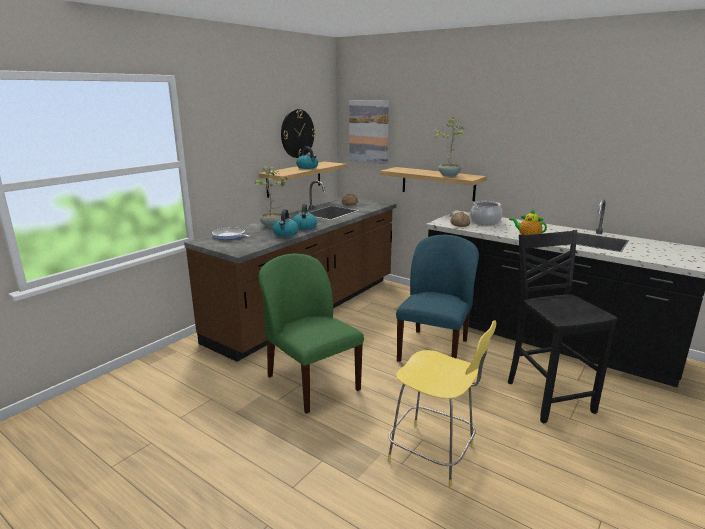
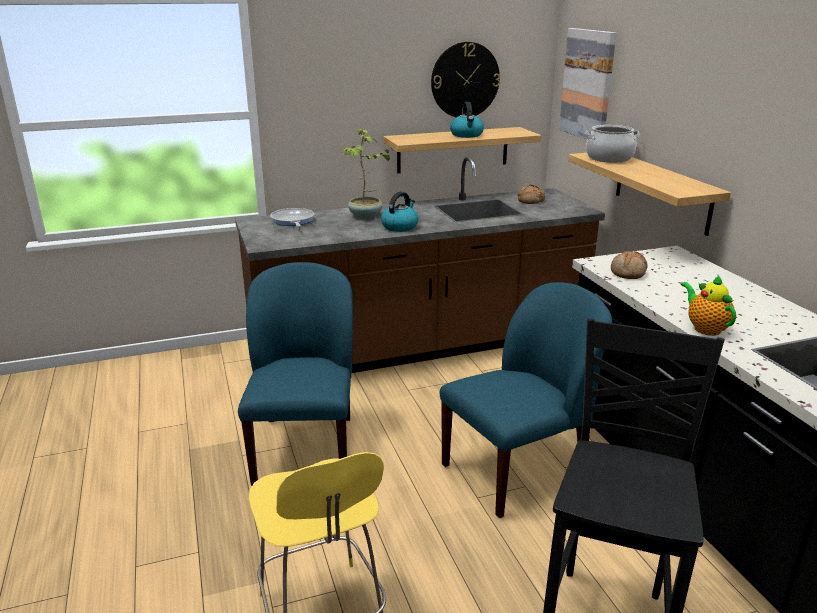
camera: 35 degrees right, 5 degrees up
green chair [258,254,364,414] -> blue chair [238,262,353,486]
kettle [272,209,299,237] -> none
potted plant [435,117,464,177] -> none
cooking pot [470,201,502,225] -> cooking pot moved to [585,125,640,163]

